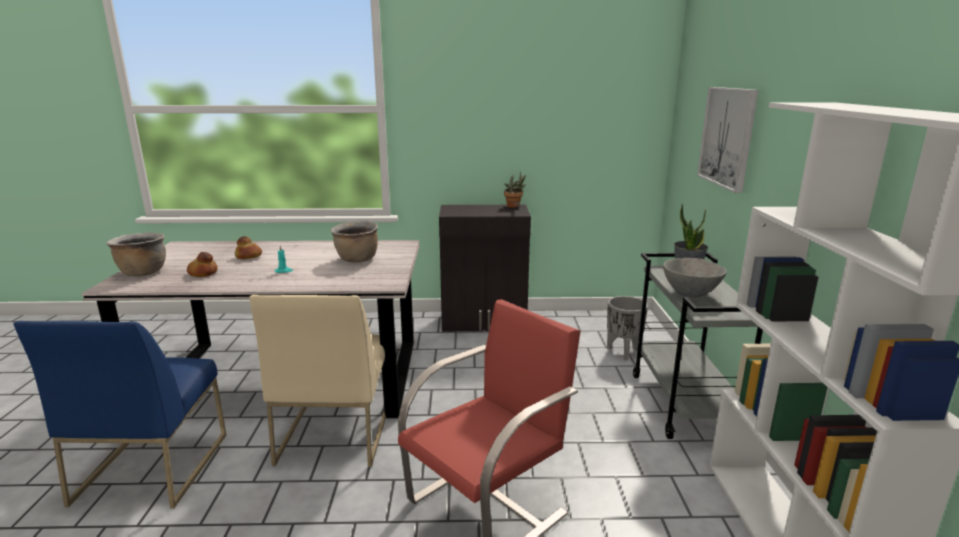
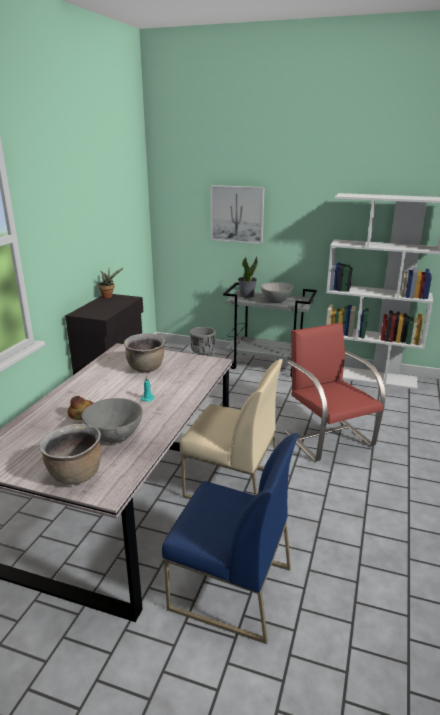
camera: 70 degrees left, 5 degrees up
bread [187,252,218,277] -> grey bowl [82,398,143,443]

